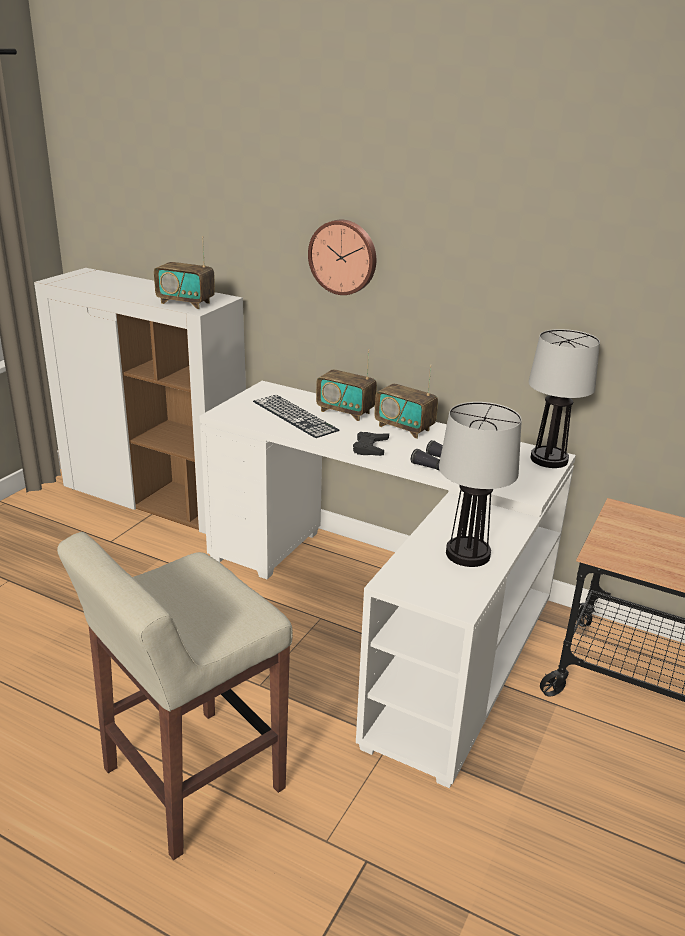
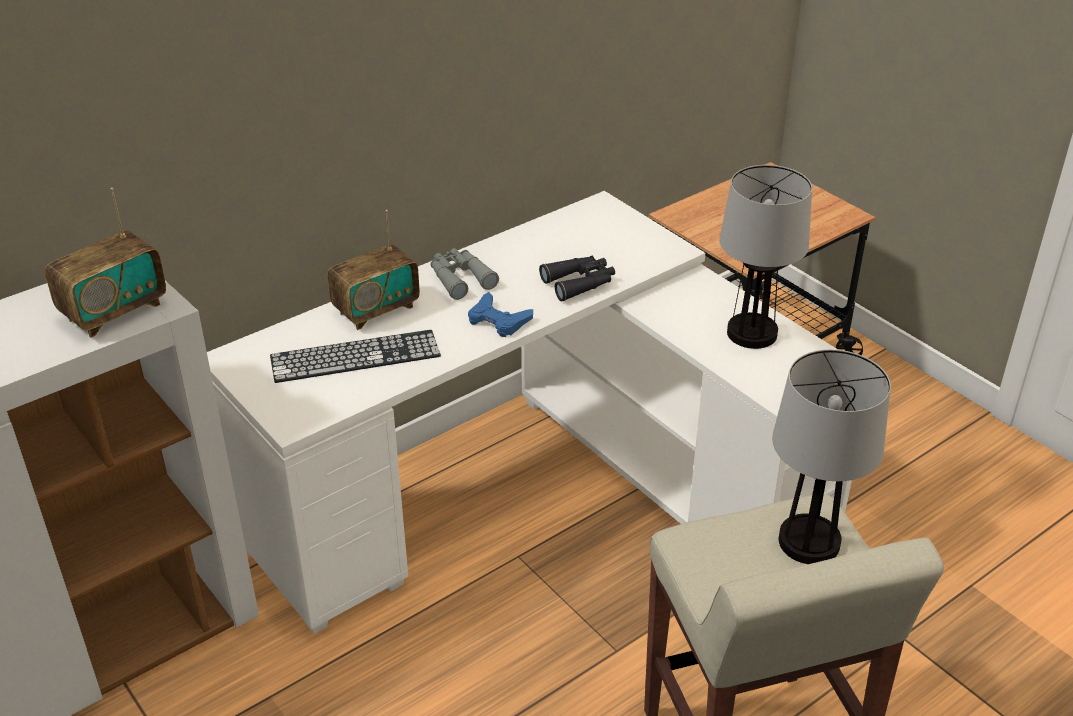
camera: 65 degrees left, 10 degrees up
wall clock [308,220,376,295] -> none
black game controller [353,432,389,456] -> blue game controller [468,292,533,337]
radio [374,365,438,439] -> grey binoculars [430,248,499,300]
table lamp [529,329,600,468] -> table lamp moved to [772,349,891,564]

